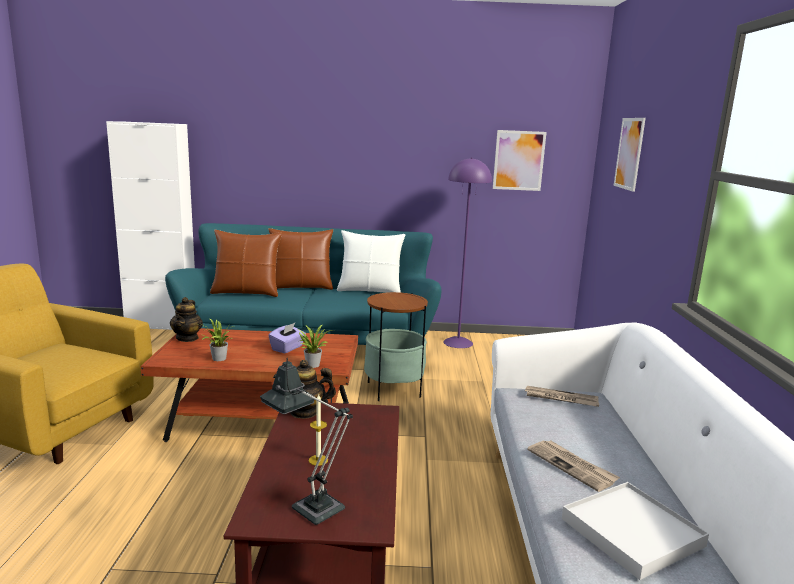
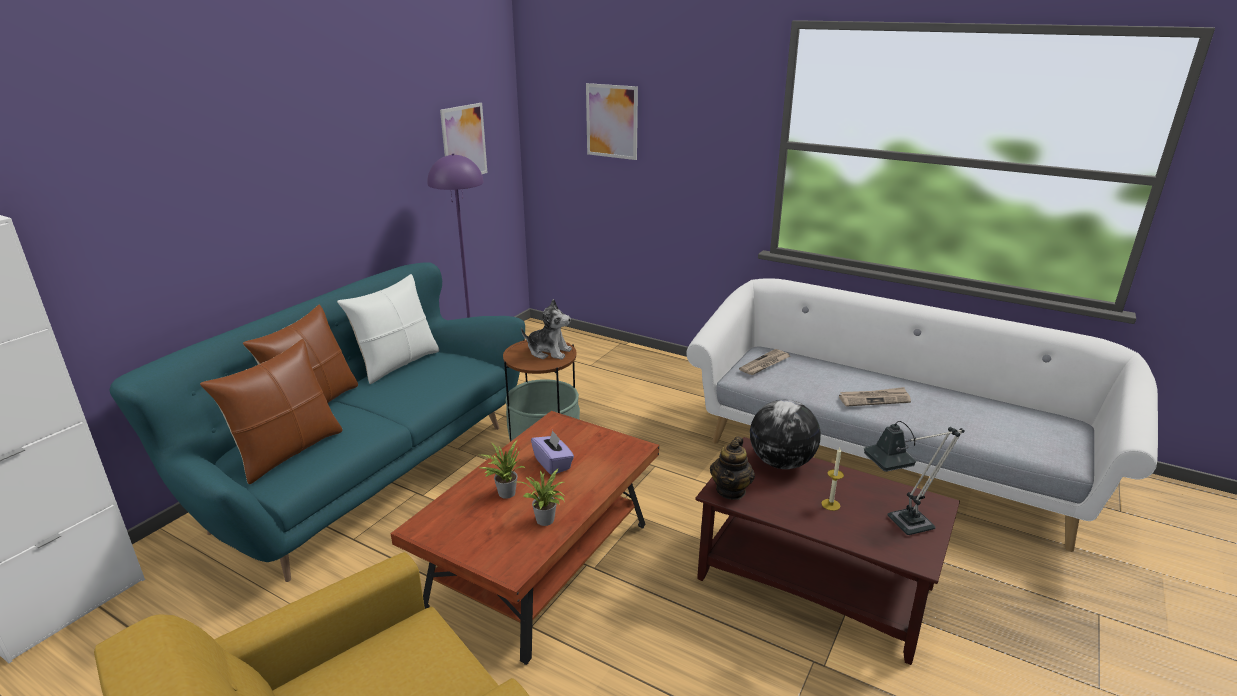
camera: 60 degrees left, 10 degrees up
teapot [170,297,203,342] -> none
potted plant [299,324,333,368] -> potted plant moved to [479,440,526,499]
white tray [562,482,709,580] -> none
none -> plush toy [521,299,572,360]
none -> globe [750,400,821,469]

